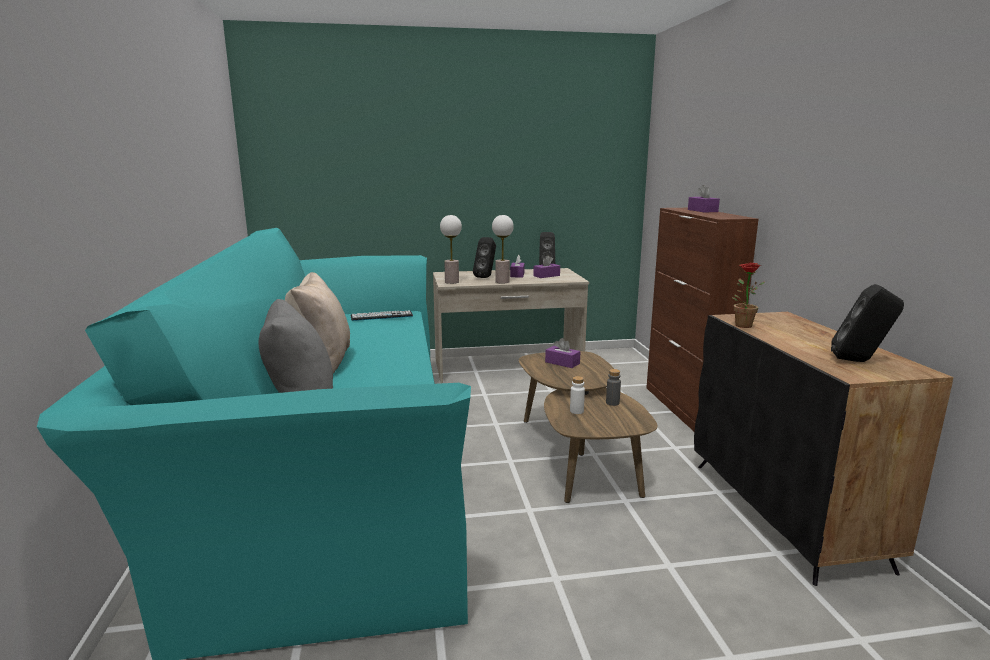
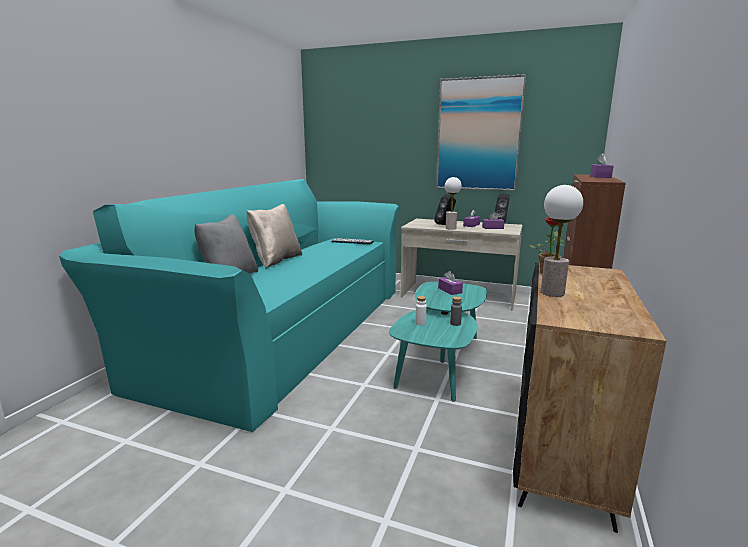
camera: 30 degrees right, 0 degrees up
table lamp [440,215,462,284] -> table lamp moved to [541,185,583,297]
brown coffee table [519,351,657,503] -> turquoise coffee table [389,282,487,402]
black speaker [831,284,904,362] -> none
none -> picture [436,74,526,191]

